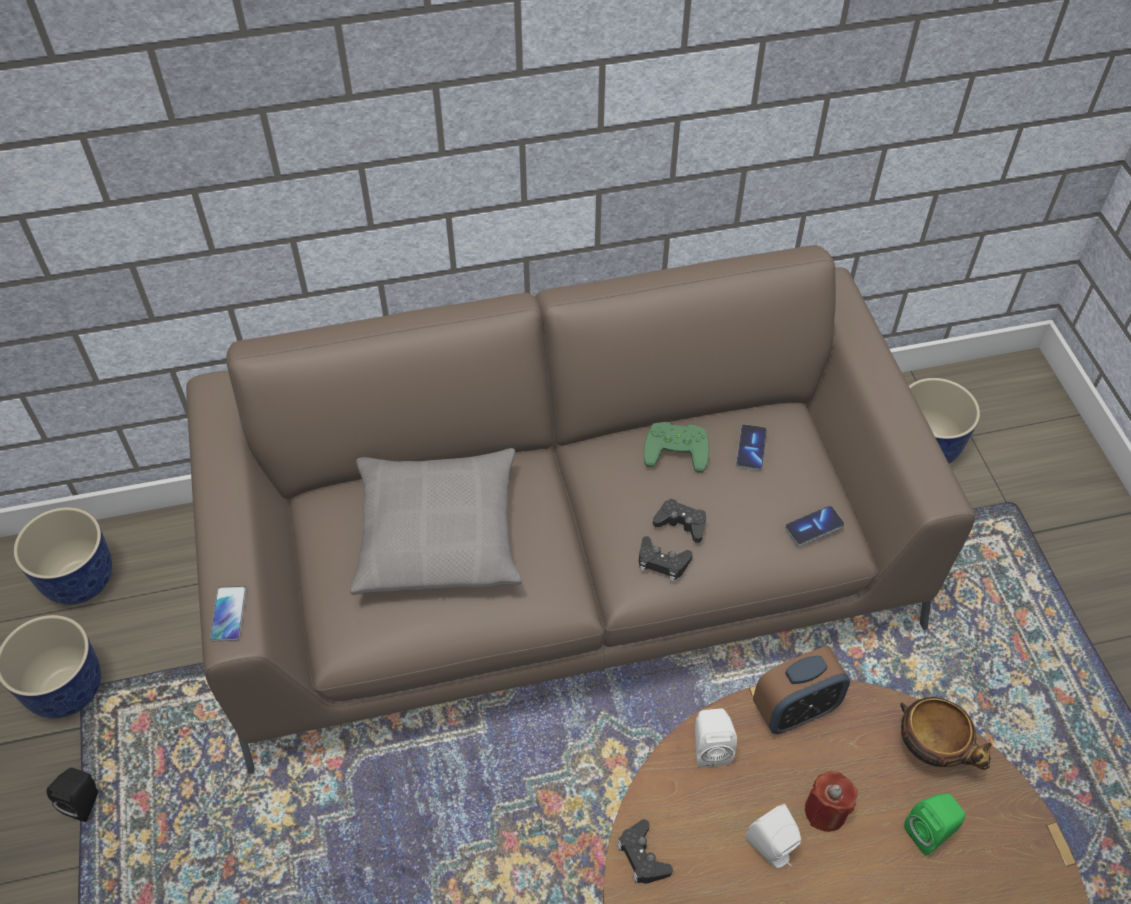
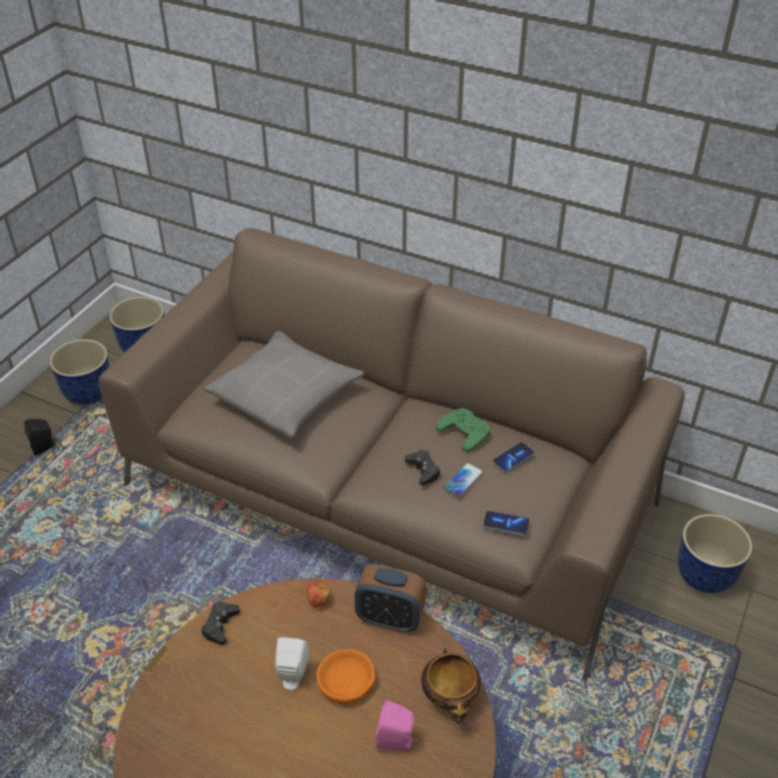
camera: 40 degrees right, 10 degrees down
phone [210,586,247,641] -> phone moved to [444,463,484,497]
black game controller [639,536,693,581] -> none
white speaker [695,708,737,767] -> apple [306,581,331,607]
red candle [805,771,858,832] -> orange bowl [316,649,376,704]
green speaker [904,793,966,855] -> pink speaker [375,700,416,750]

